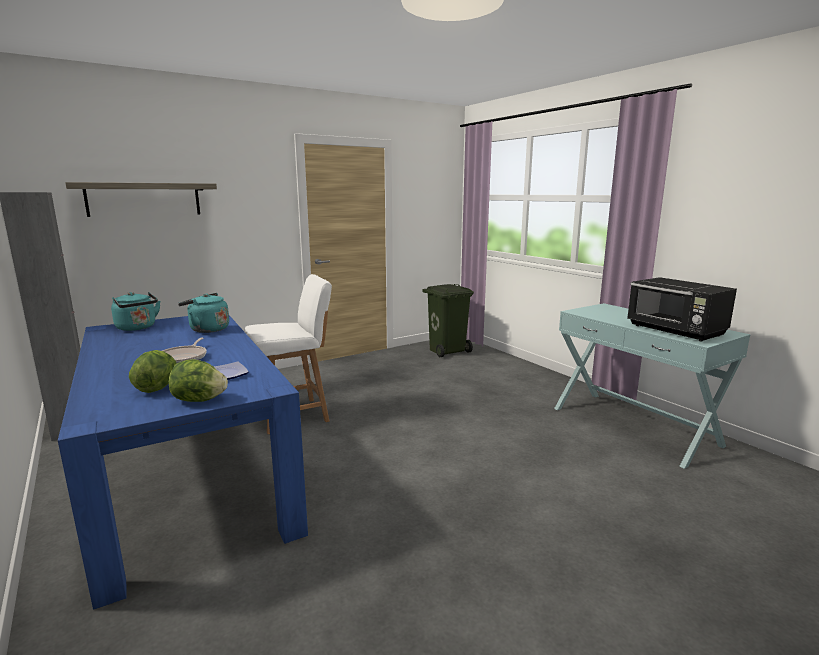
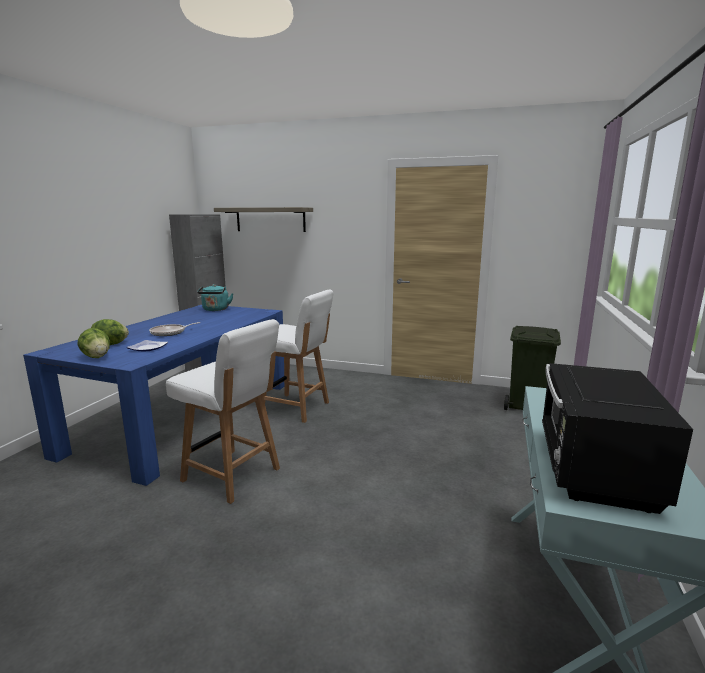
camera: 50 degrees right, 0 degrees up
turquoise kettle [178,293,229,333] -> none
none -> white chair [166,319,280,504]

